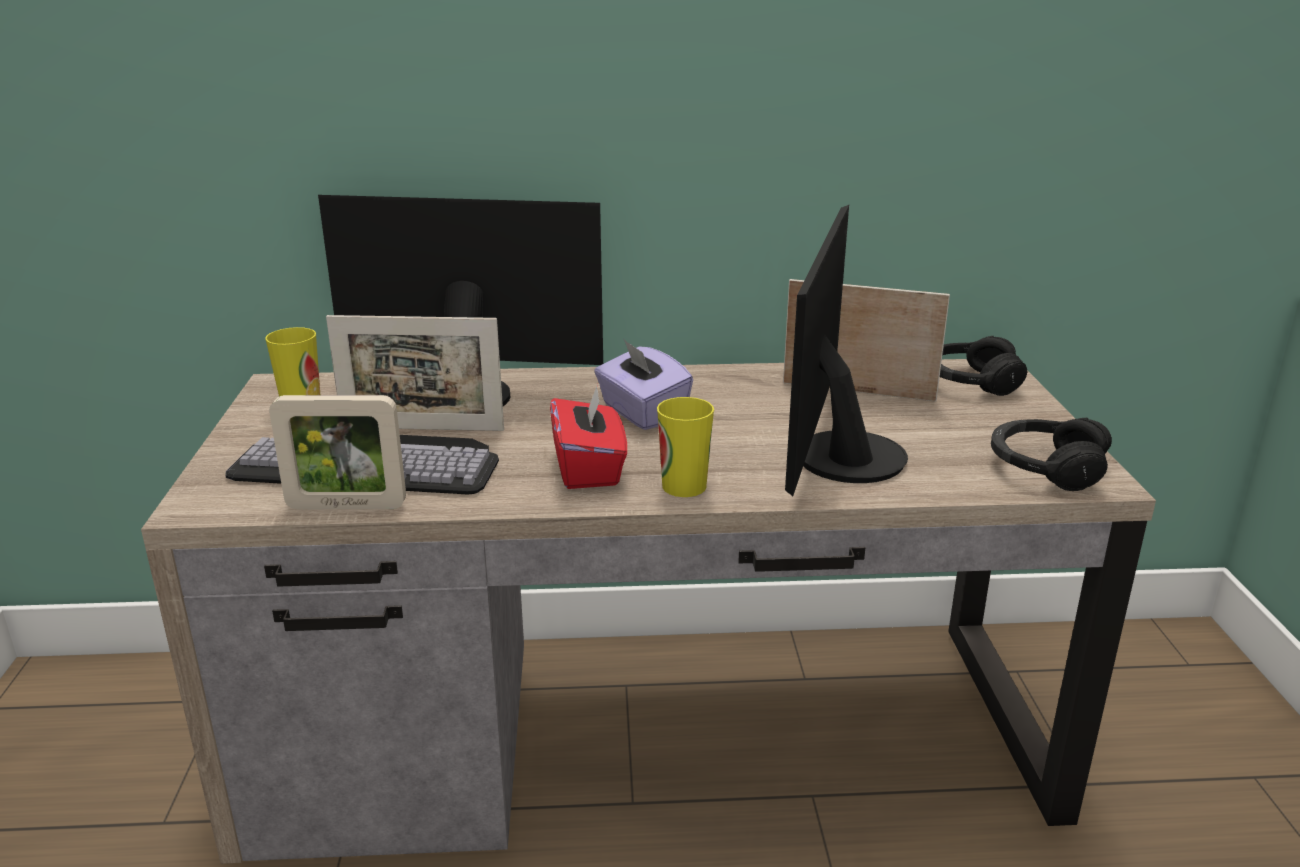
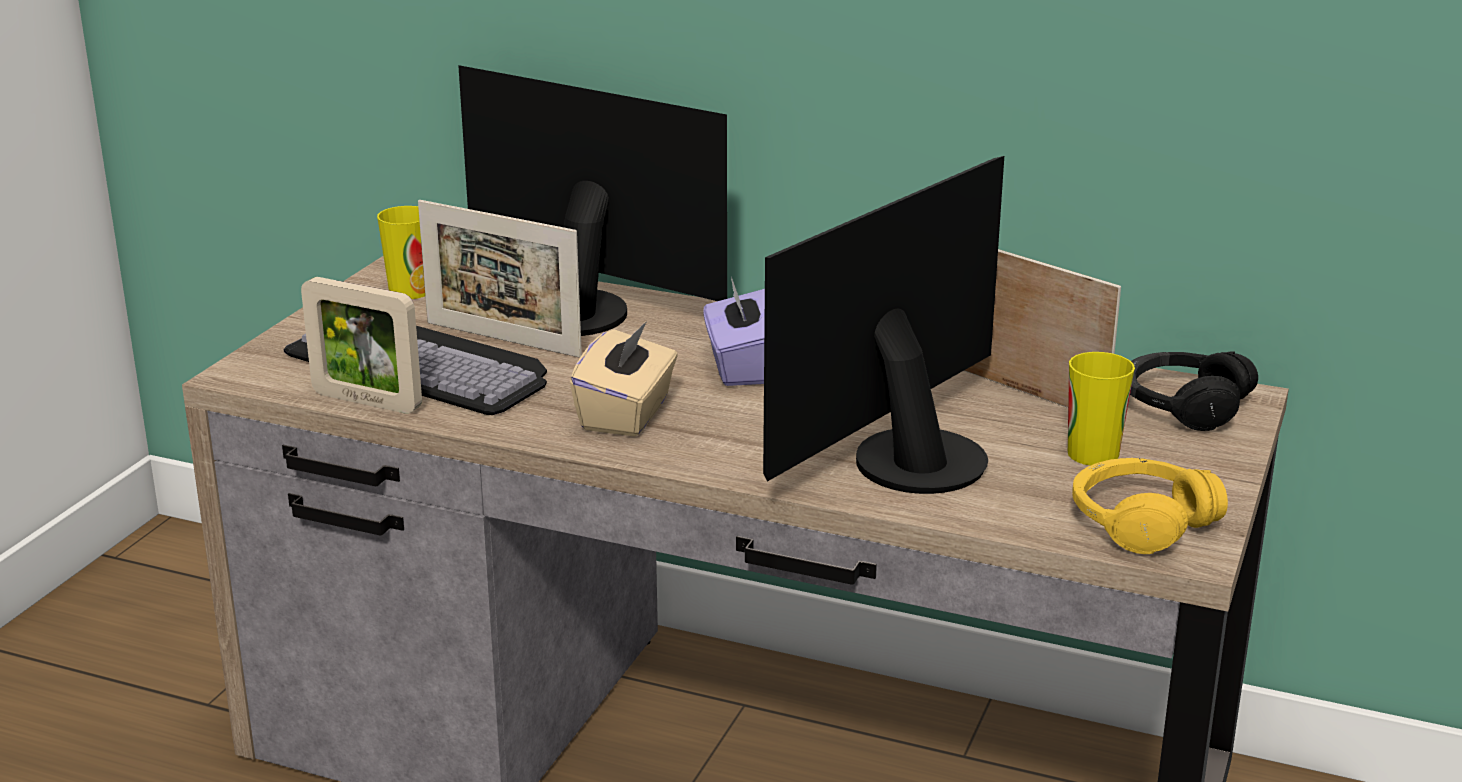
camera: 25 degrees right, 0 degrees up
red tissue box [550,384,627,489] -> beige tissue box [570,321,678,436]
cup [657,397,714,497] -> cup moved to [1068,352,1135,466]
black headphones [991,418,1112,491] -> yellow headphones [1072,458,1228,554]

